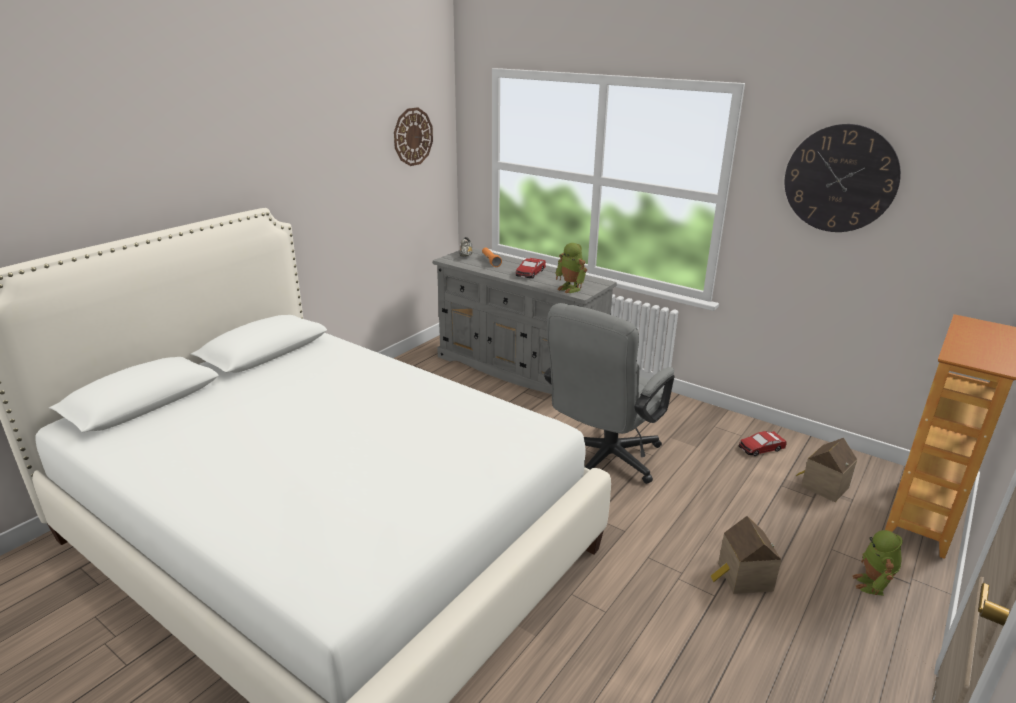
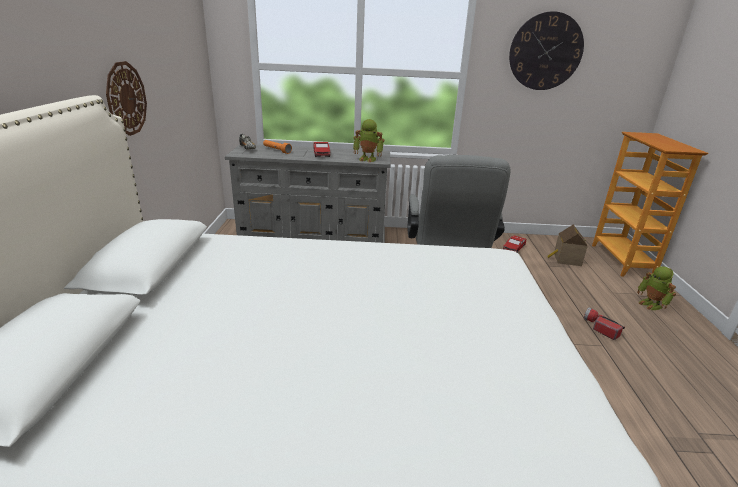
camera: 35 degrees left, 0 degrees up
wall clock [394,107,433,166] -> wall clock moved to [106,61,147,136]
toy house [711,516,782,594] -> flashlight [584,307,625,340]

